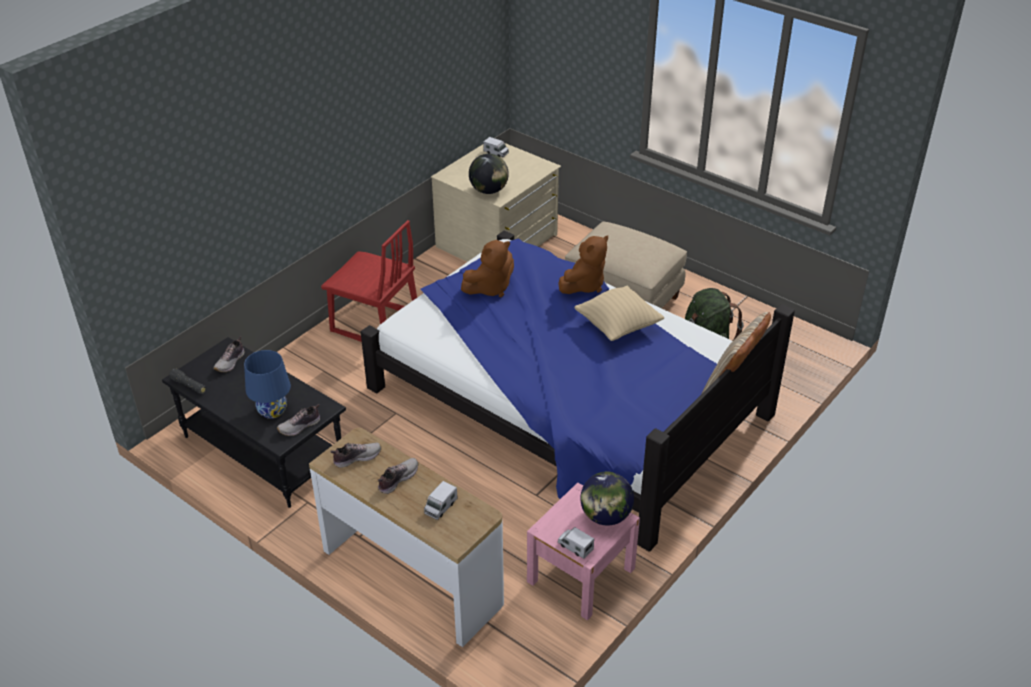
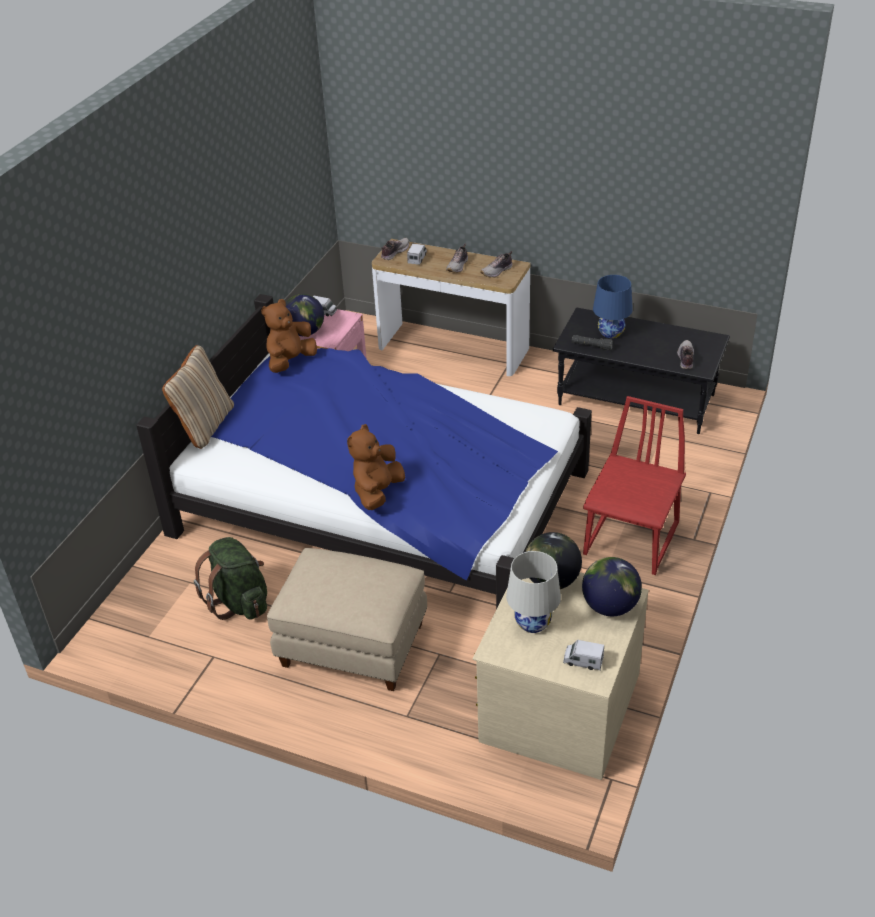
camera: 165 degrees right, 0 degrees up
black flashlight [169,368,207,394] -> black flashlight moved to [572,335,614,350]
shoe [277,404,320,436] -> shoe moved to [381,238,409,260]
red chair [321,220,417,342] -> red chair turned 105 degrees clockwise [583,396,686,575]
brown plush toy [461,240,514,297] -> brown plush toy moved to [261,299,317,373]
beige pillow [574,286,665,341] -> none
none -> white table lamp [506,551,561,633]
none -> globe [582,557,642,616]

